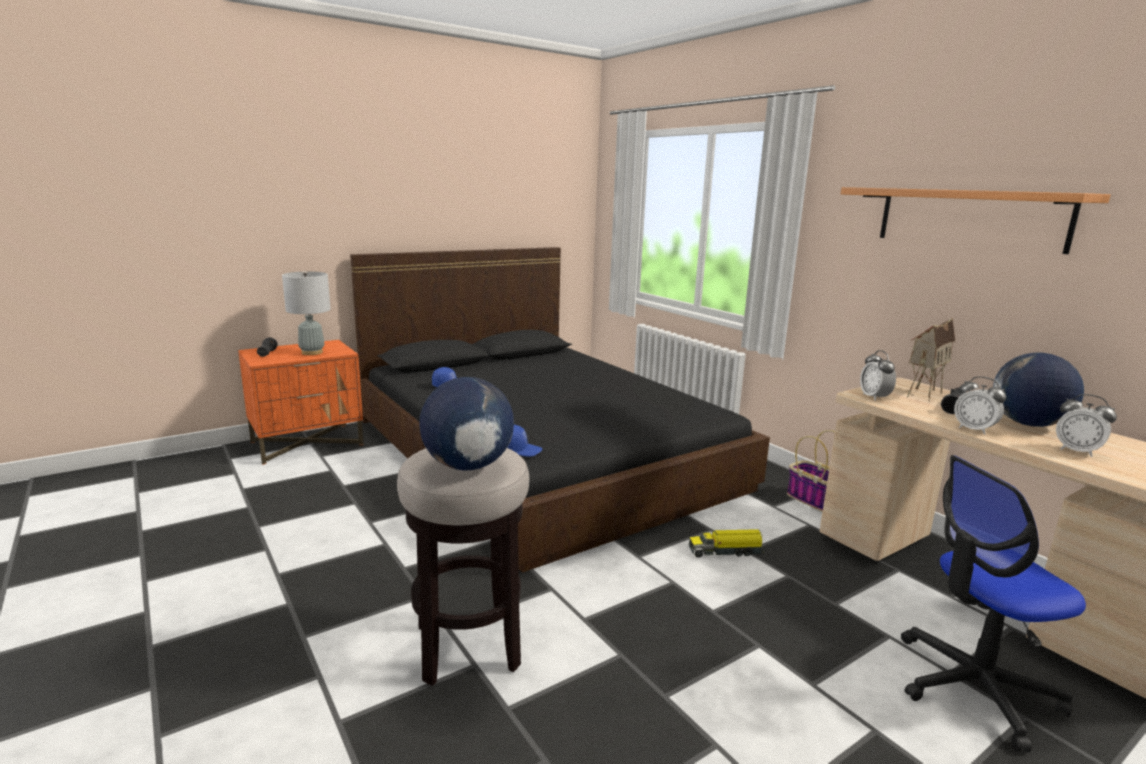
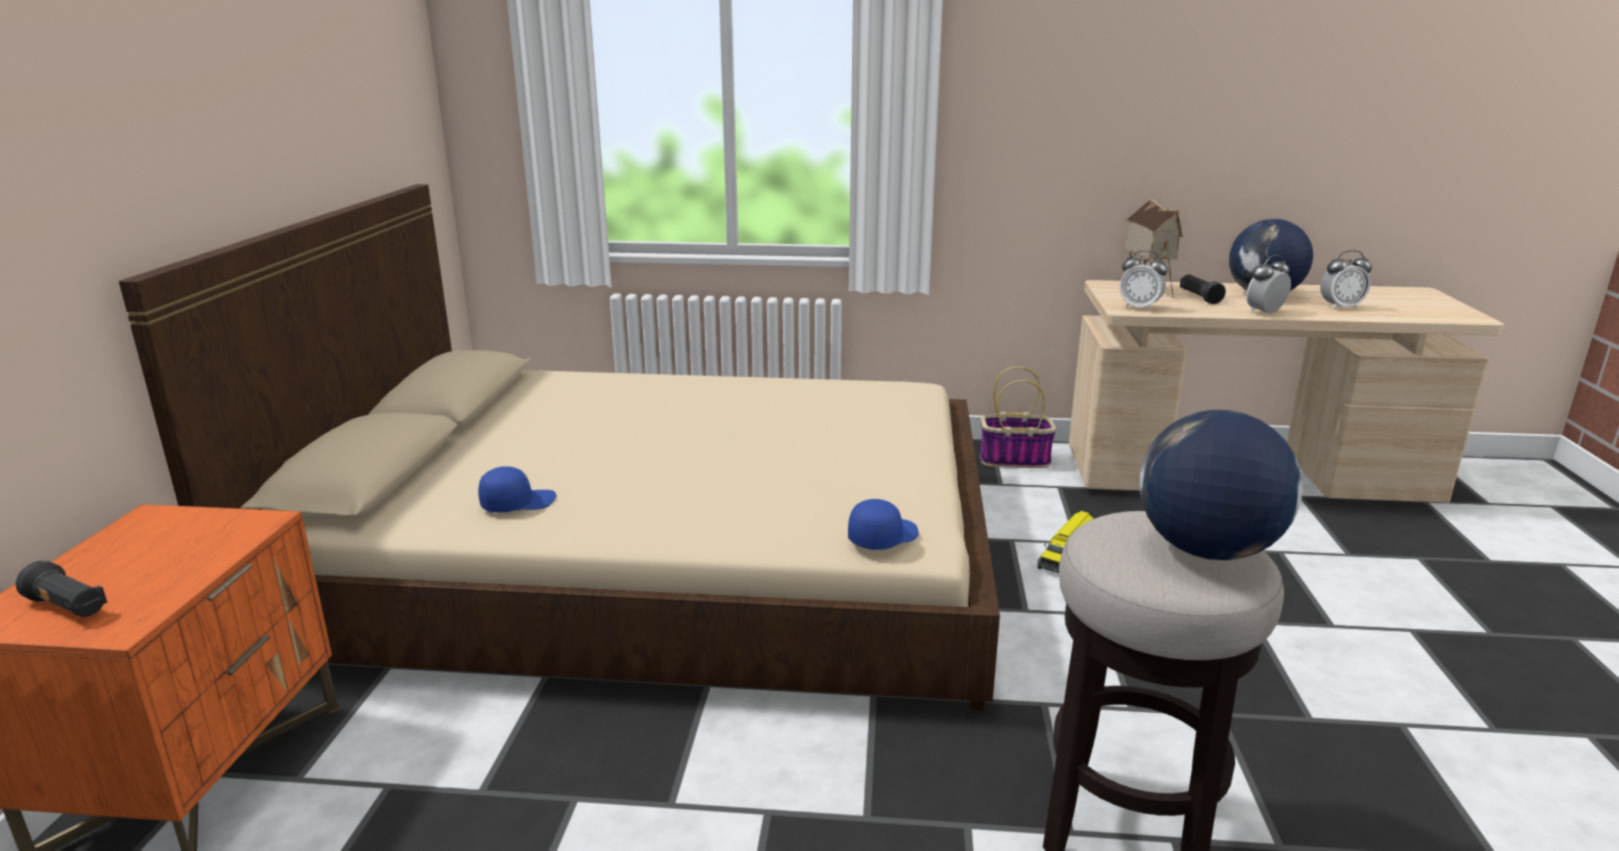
camera: 50 degrees left, 5 degrees up
grey table lamp [282,271,331,355] -> none
black bed [350,247,770,573] -> beige bed [119,184,1000,711]
shelf [841,187,1111,254] -> none
office chair [901,455,1086,752] -> none
alarm clock [954,376,1006,435] -> alarm clock turned 150 degrees clockwise [1246,255,1291,315]

